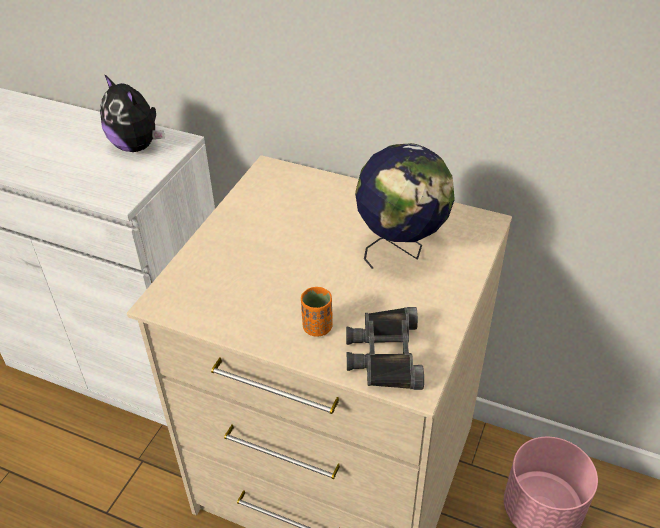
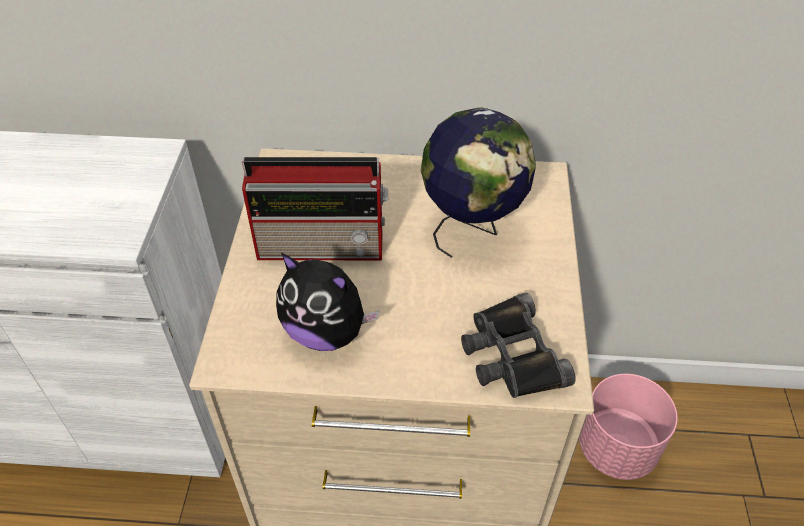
camera: 20 degrees left, 5 degrees up
plush toy [100,74,165,152] -> plush toy moved to [276,253,380,351]
orange cup [301,287,332,337] -> none
none -> radio [242,157,388,260]

